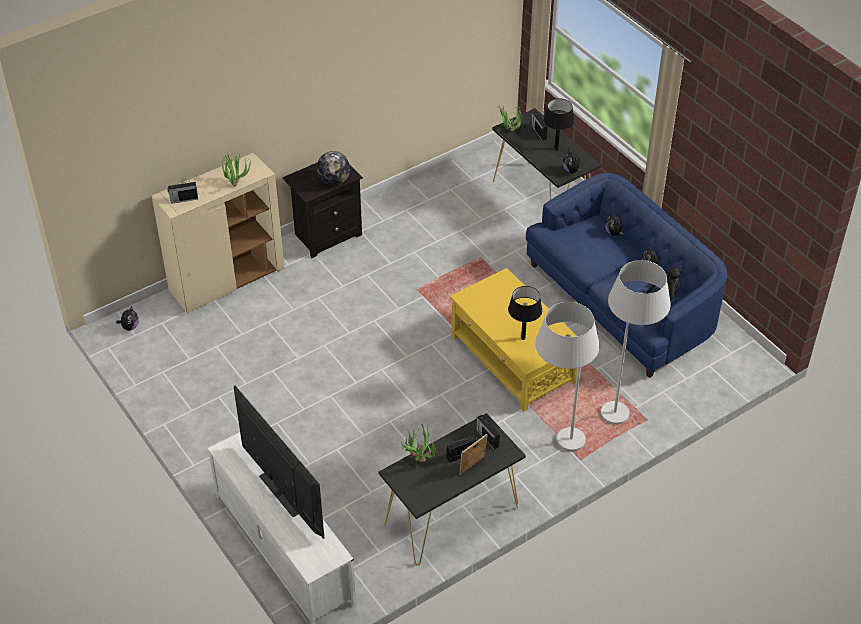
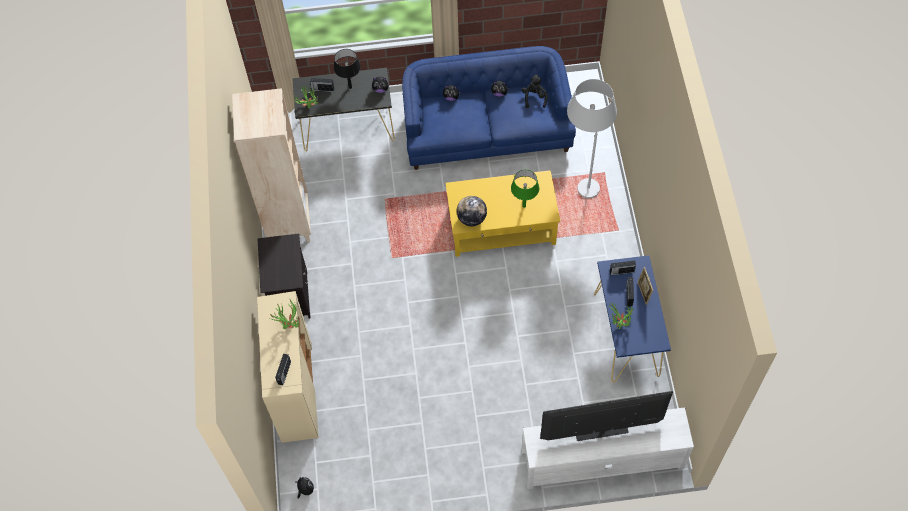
camera: 60 degrees left, 15 degrees up
globe [317,151,351,185] -> globe moved to [457,196,487,226]
black console table [379,413,526,565] -> blue console table [594,255,671,383]
black table lamp [508,286,542,340] -> green table lamp [511,170,539,208]
white floor lamp [535,302,599,452] -> none
none -> beige bookcase [232,88,311,242]

